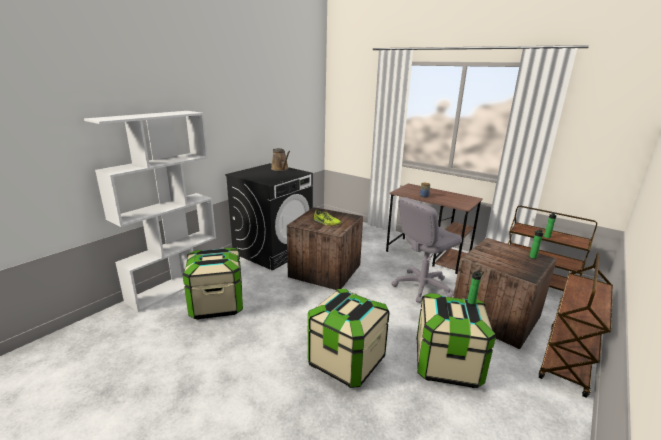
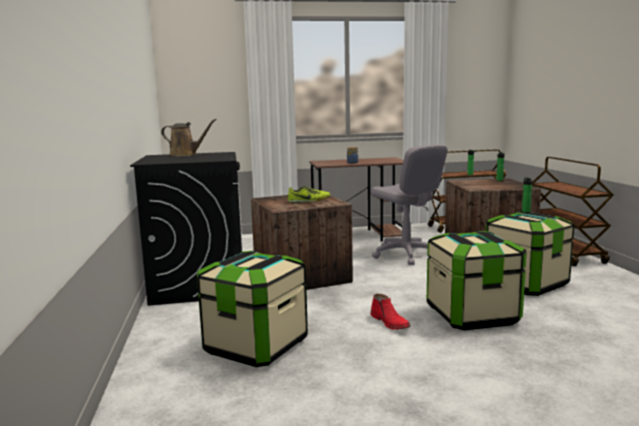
camera: 45 degrees left, 10 degrees down
white bookcase [84,111,216,312] -> none
grey office chair [392,197,462,303] -> grey office chair turned 45 degrees counterclockwise [371,144,448,265]
none -> red boot [370,294,411,330]

